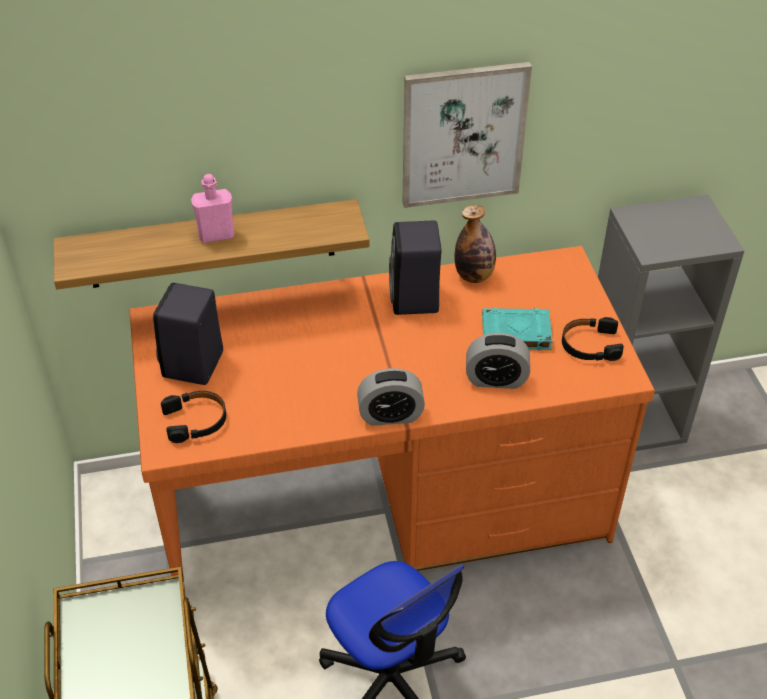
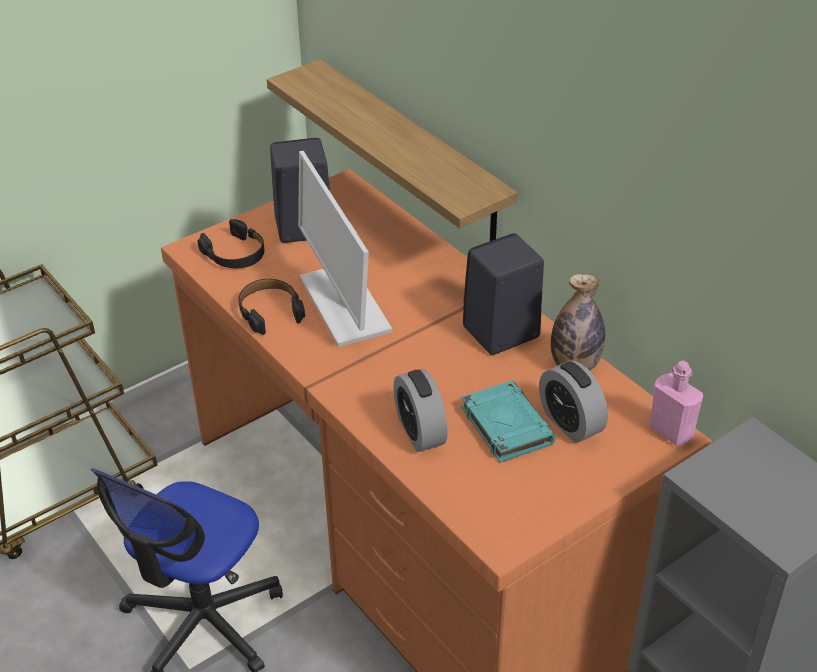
camera: 65 degrees right, 5 degrees down
pink bottle [191,174,235,243] -> pink bottle moved to [649,360,703,446]
alarm clock [357,368,425,426] -> alarm clock moved to [539,361,608,443]
picture [403,62,532,208] -> none
black headphones [562,317,624,361] -> black headphones moved to [238,279,305,335]
none -> monitor [298,151,392,347]

